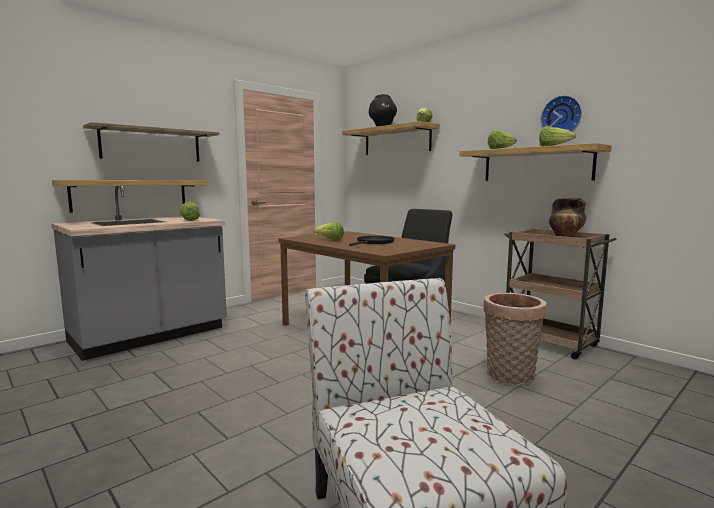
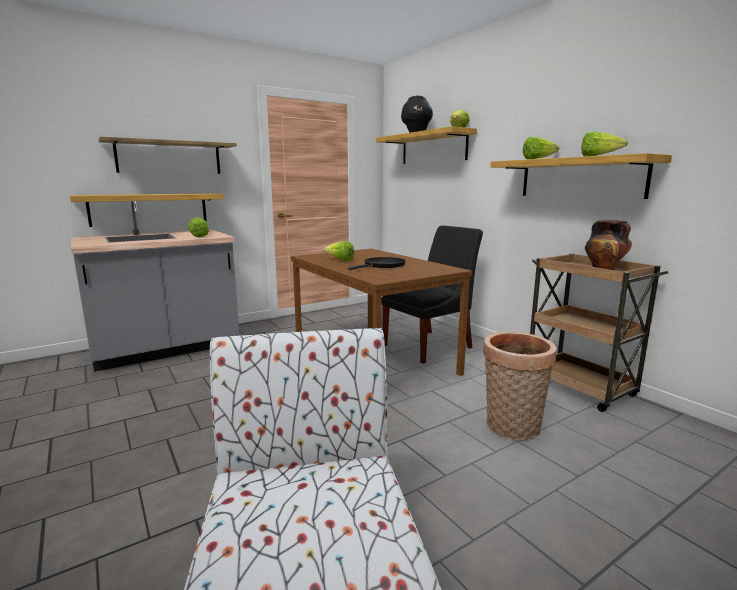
camera: 10 degrees right, 5 degrees up
wall clock [540,95,582,132] -> none

